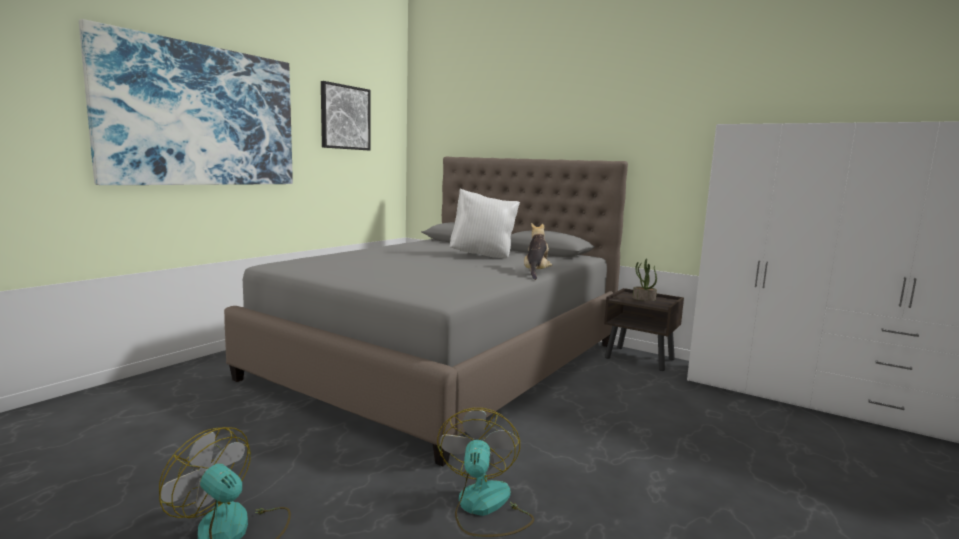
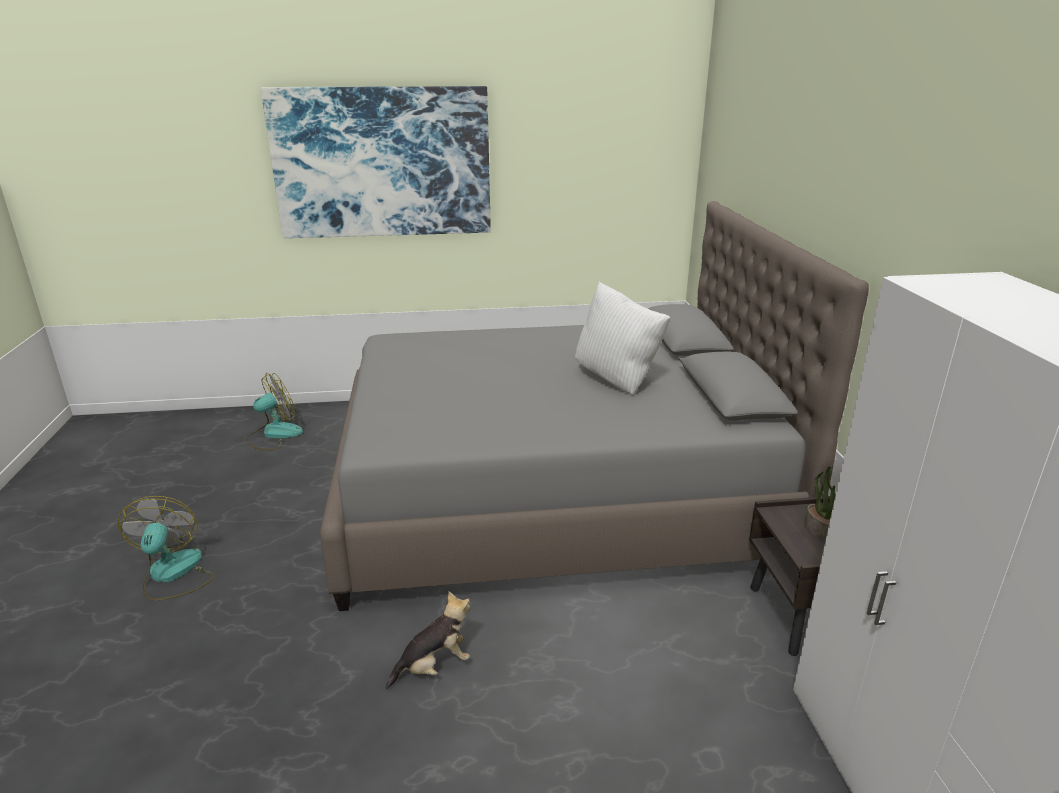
camera: 50 degrees right, 15 degrees up
picture [321,81,371,150] -> none
fan [437,408,534,537] -> fan moved to [244,373,303,450]
plush toy [524,223,552,280] -> plush toy moved to [385,591,470,689]

